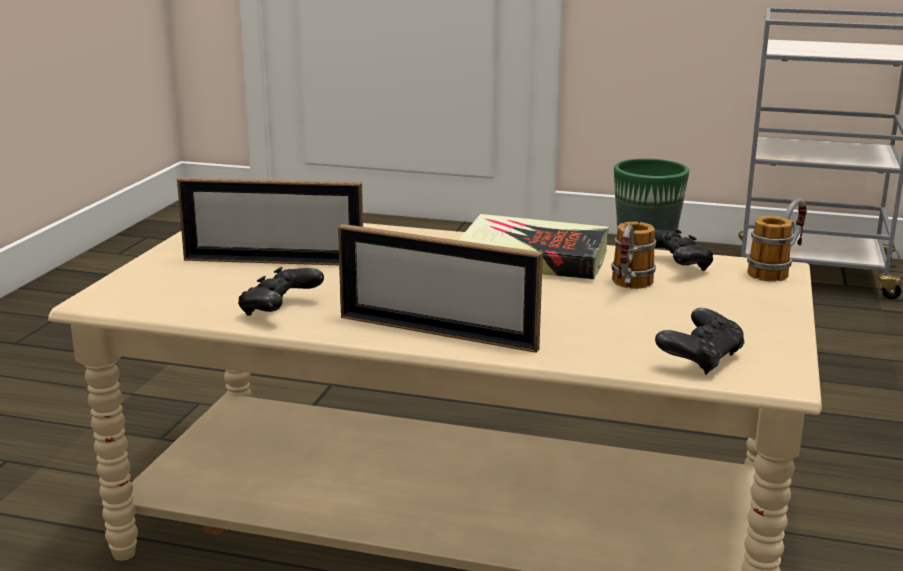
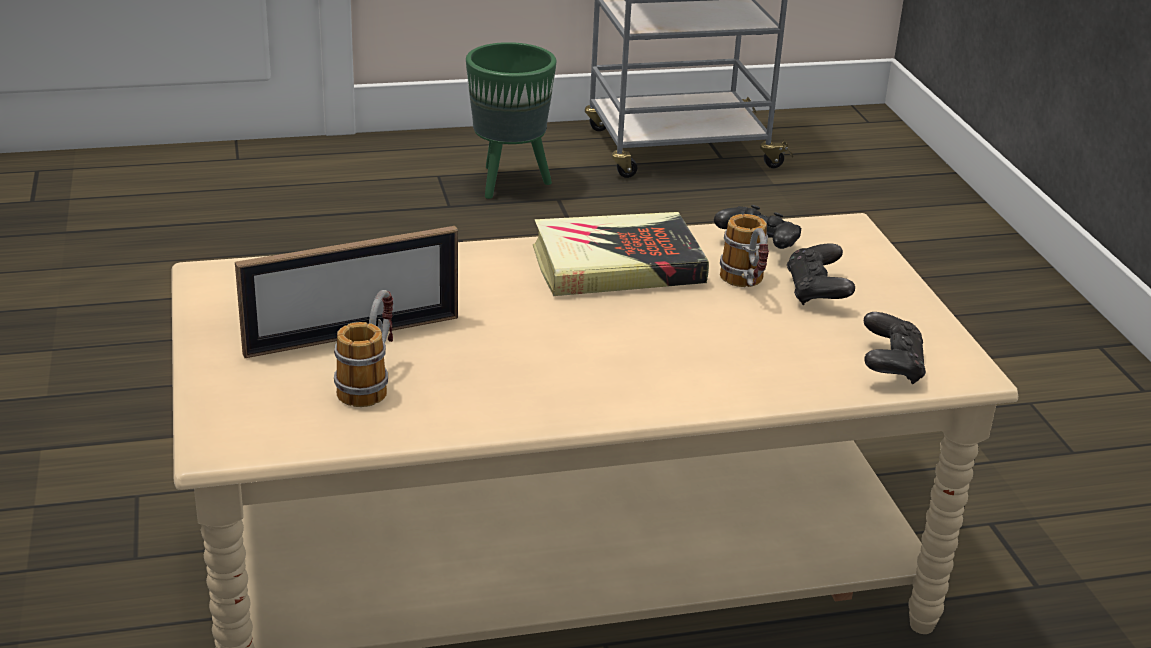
camera: 30 degrees left, 10 degrees up
black game controller [238,267,324,316] -> black game controller moved to [787,243,855,305]
picture frame [338,224,543,353] -> none
mug [747,198,807,282] -> mug moved to [334,290,393,407]

